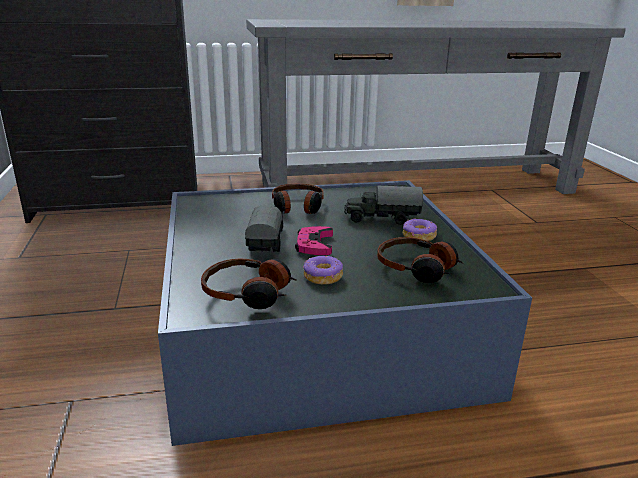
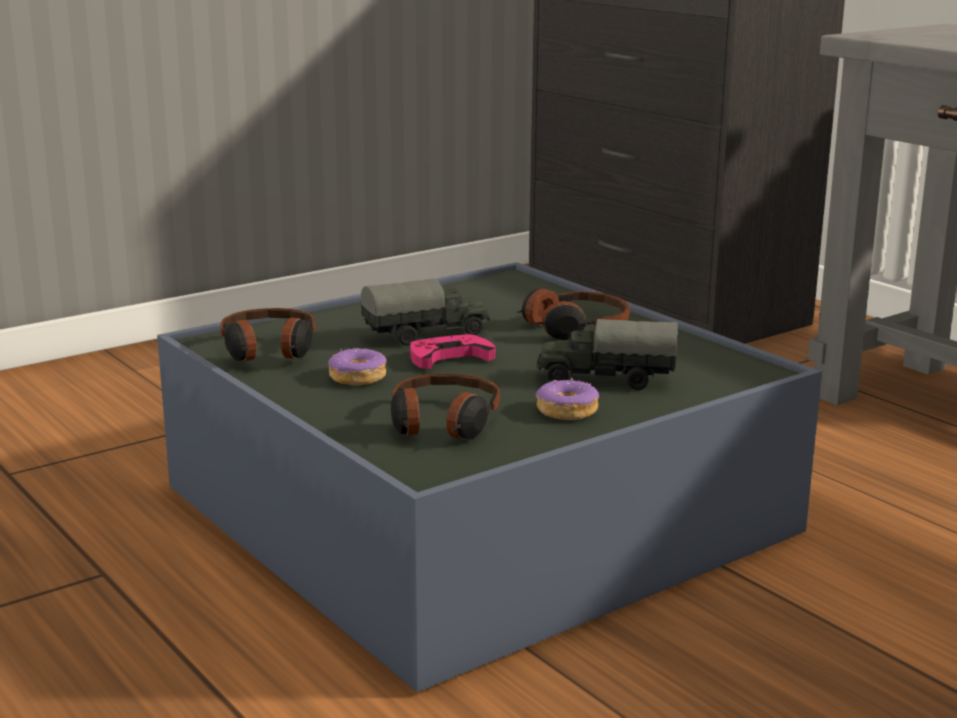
camera: 65 degrees right, 5 degrees down
toy truck [344,185,423,225] -> toy truck turned 60 degrees counterclockwise [537,319,678,390]

